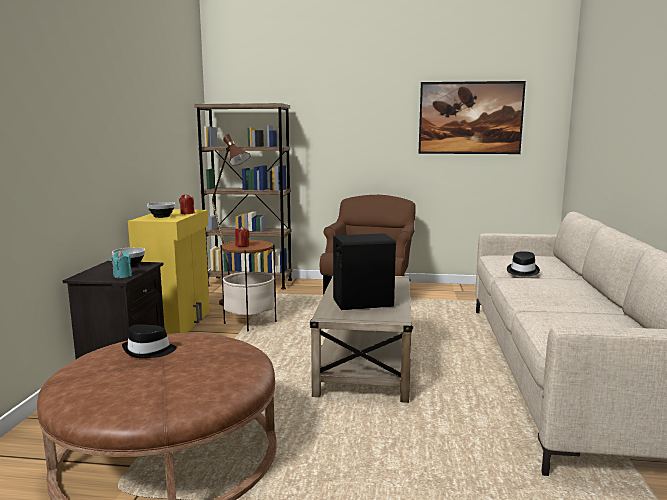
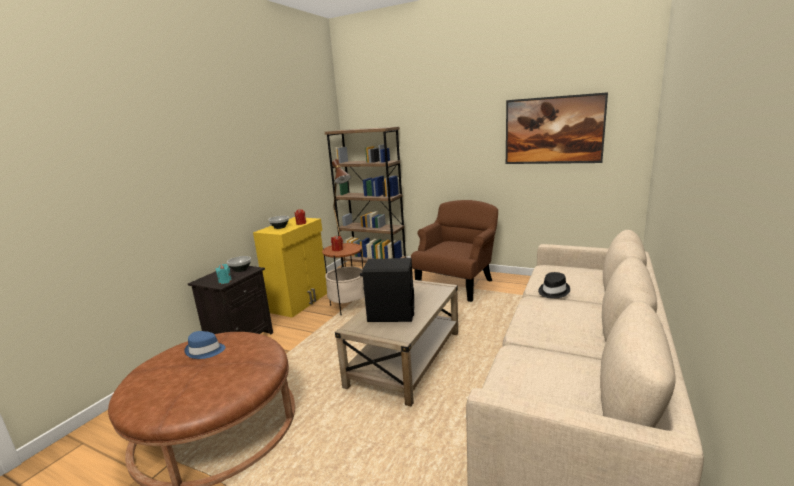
camera: 20 degrees right, 5 degrees up
black hat [122,324,177,358] -> blue hat [184,331,225,359]

